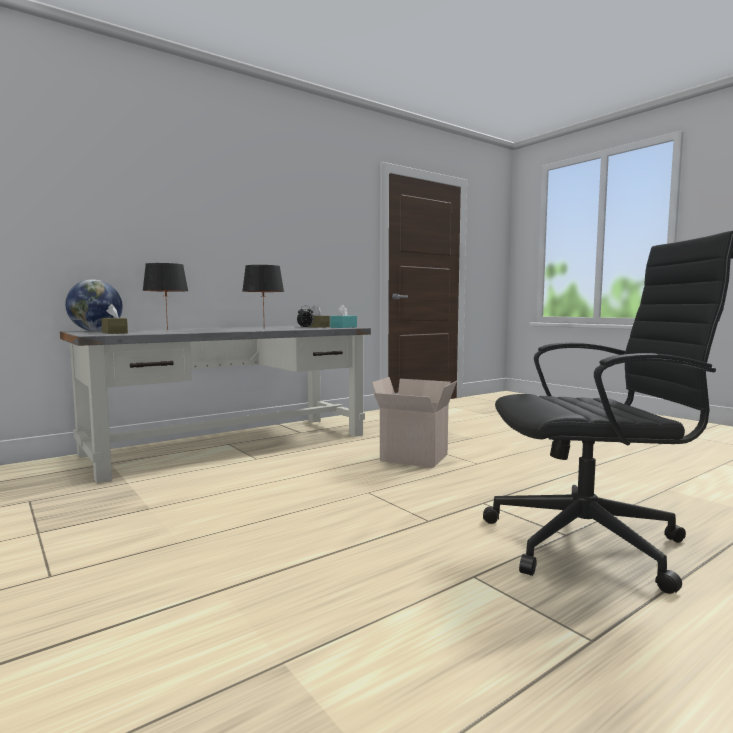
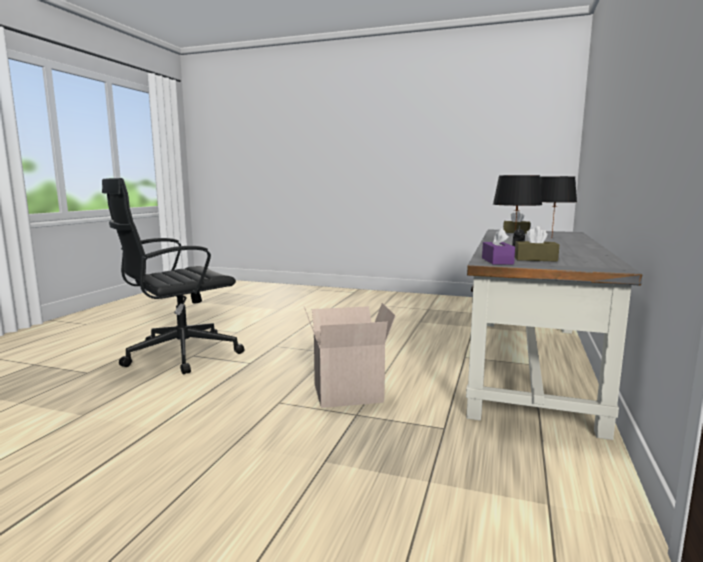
camera: 145 degrees right, 5 degrees up
globe [65,279,123,331] -> none
turquoise tissue box [330,305,357,328] -> purple tissue box [482,228,515,265]

